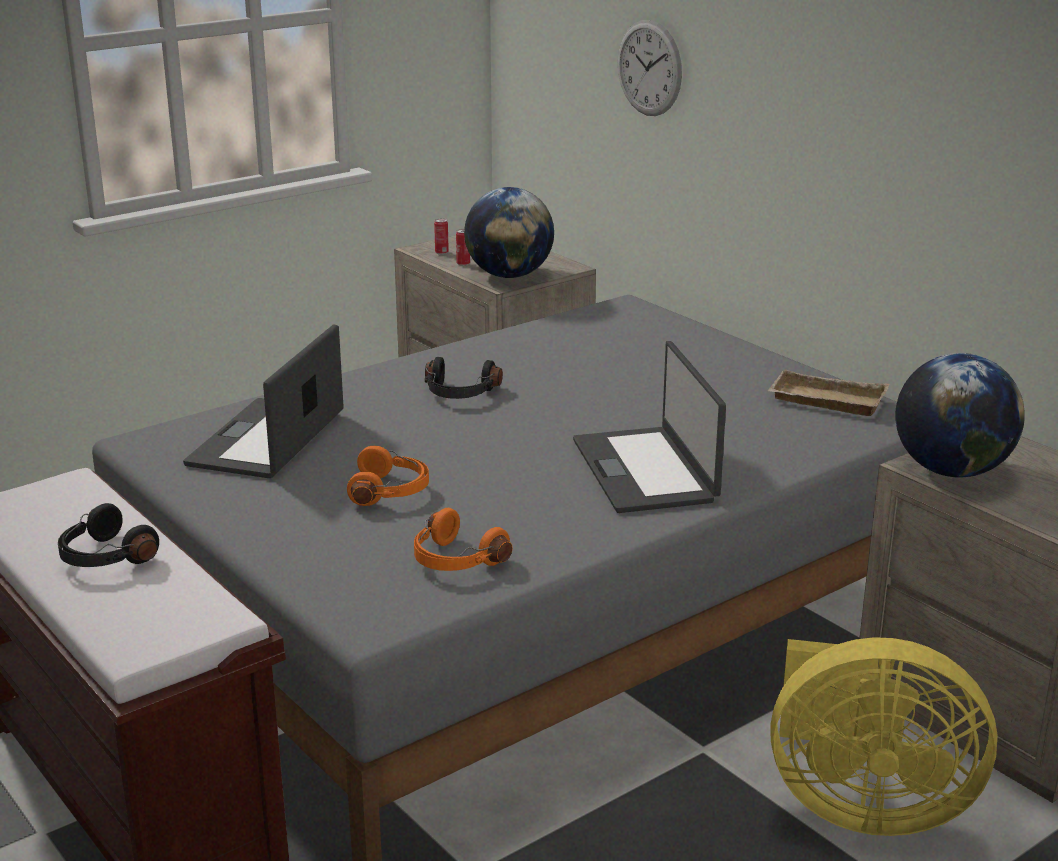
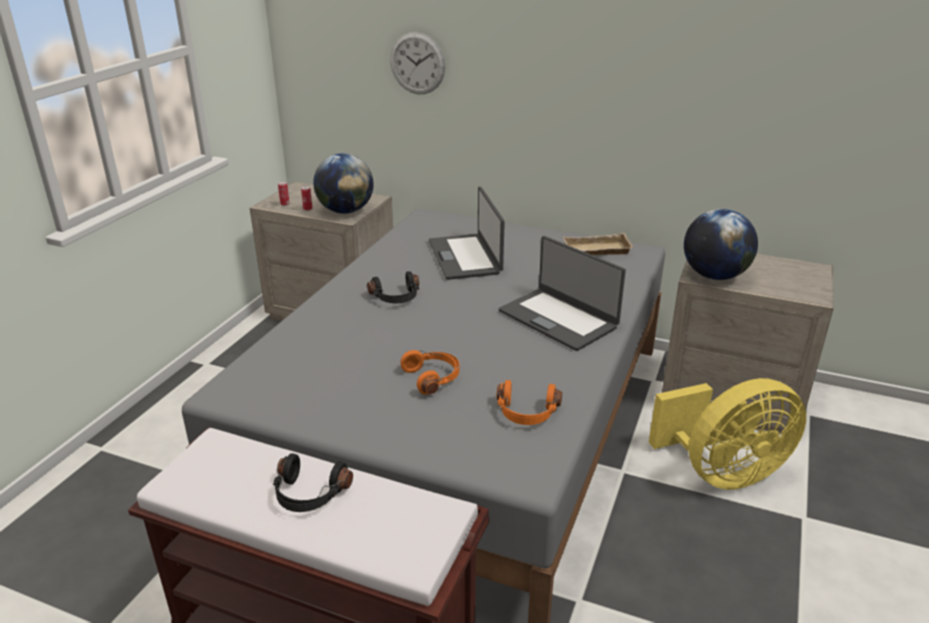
camera: 30 degrees left, 5 degrees up
laptop [183,324,344,478] -> laptop moved to [429,187,505,280]

